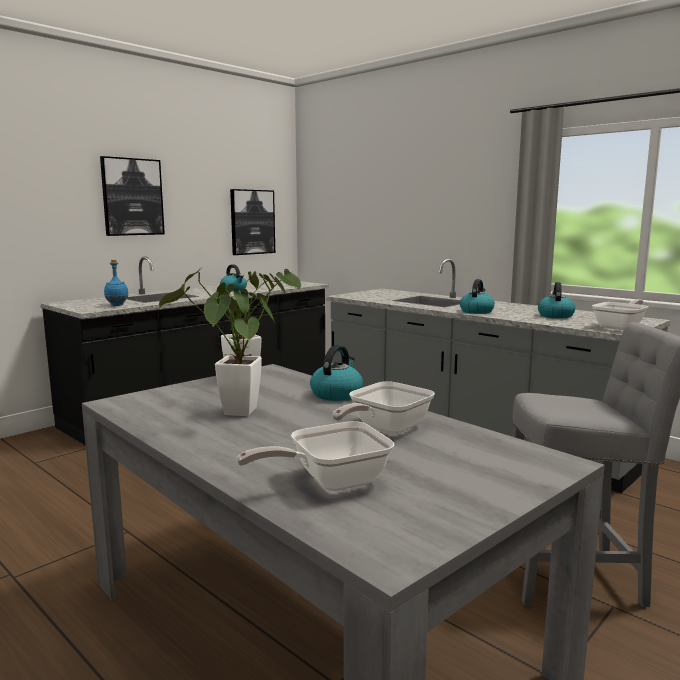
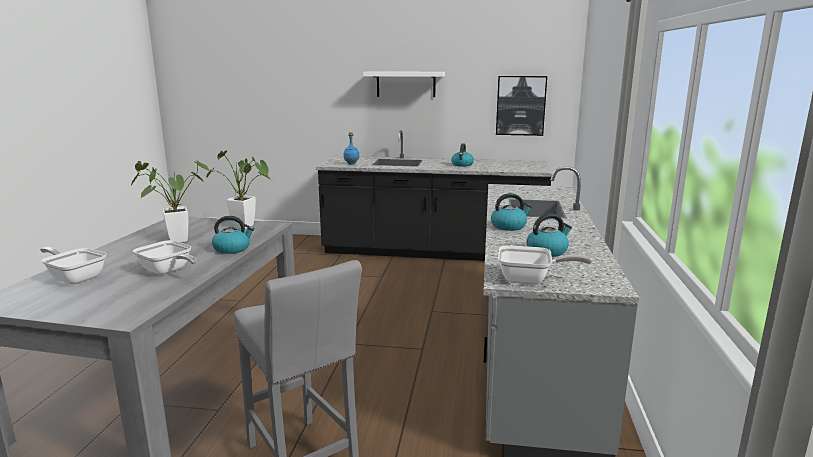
camera: 55 degrees right, 5 degrees up
picture [100,156,165,236] -> white shelf [363,71,445,97]
frying pan [332,381,435,434] -> frying pan turned 150 degrees counterclockwise [133,240,197,275]

